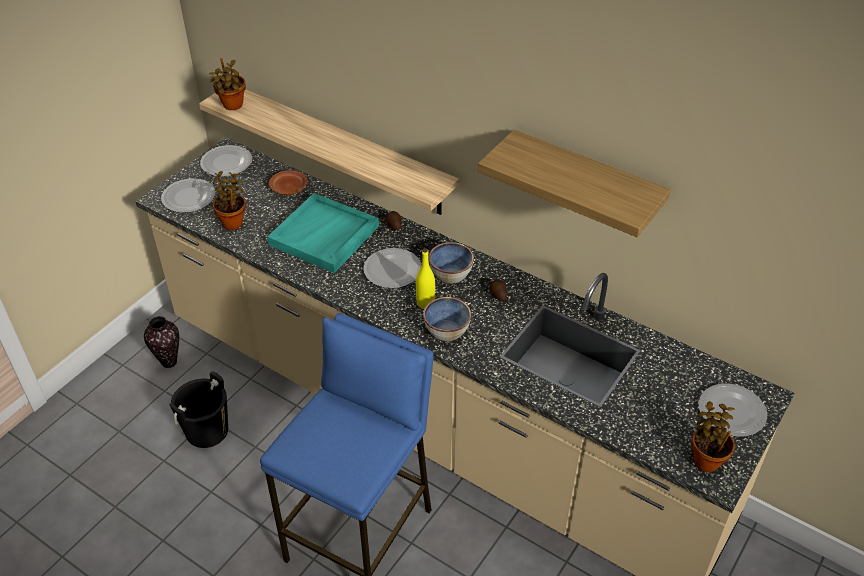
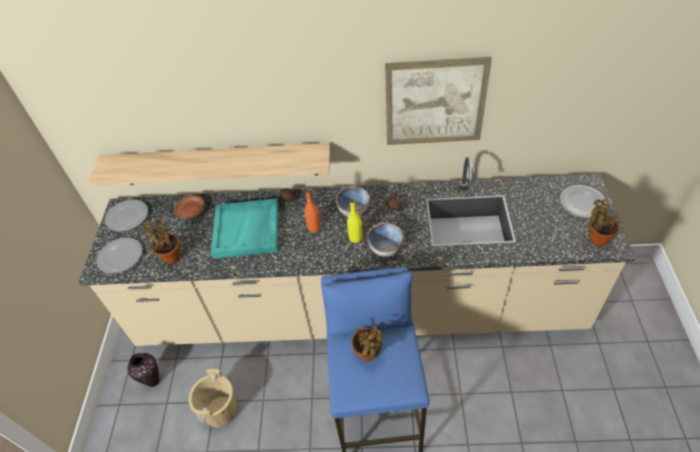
camera: 30 degrees left, 5 degrees up
black bucket [169,371,228,448] -> beige bucket [189,369,237,427]
potted plant [209,58,246,110] -> potted plant moved to [351,324,384,361]
plate [363,248,421,288] -> orange bottle [304,190,321,233]
shelf [478,130,671,238] -> picture [385,57,492,145]

